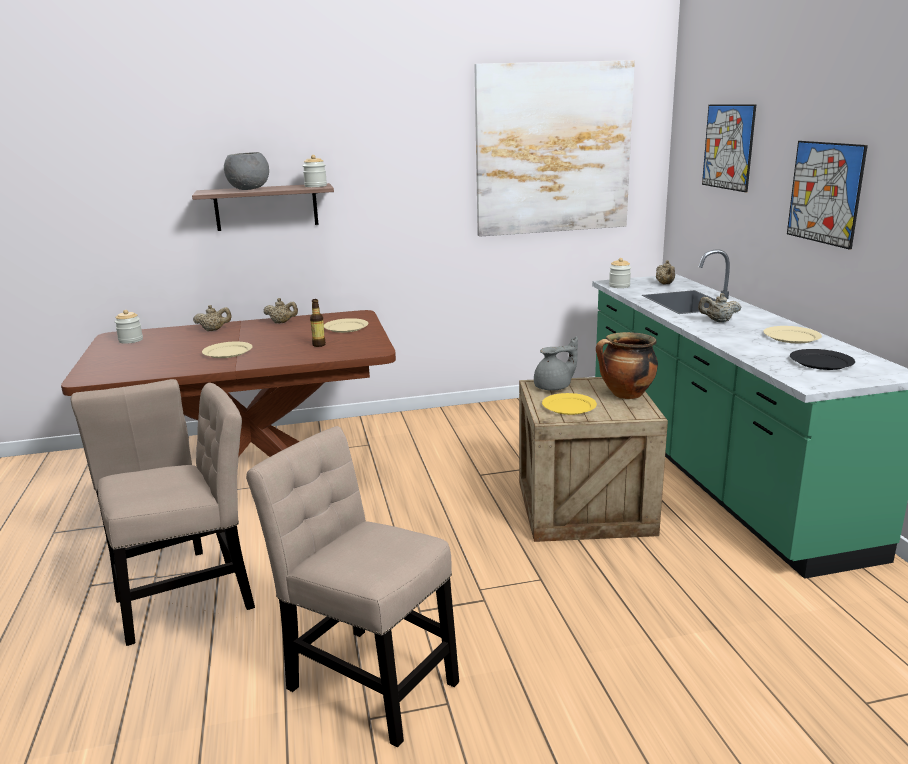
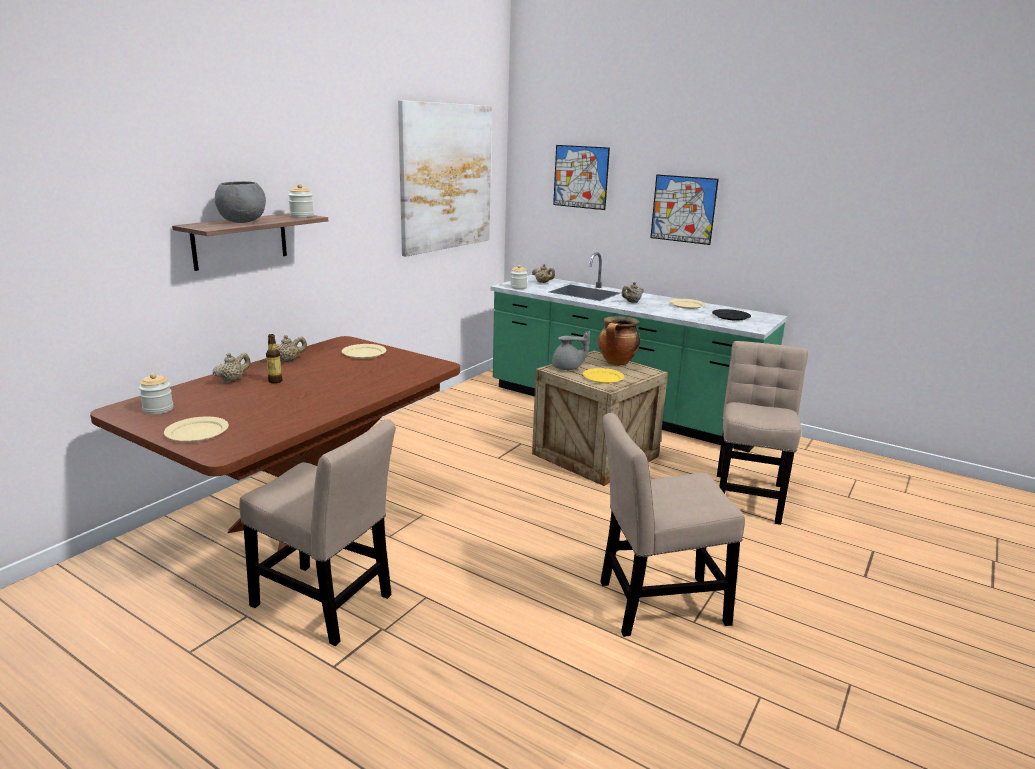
camera: 45 degrees left, 0 degrees up
beige chair [98,383,255,646] -> beige chair moved to [717,341,808,525]
beige plate [202,342,253,358] -> beige plate moved to [164,417,229,442]
bottle [310,299,326,347] -> bottle moved to [266,334,282,383]
grey teapot [534,336,578,391] -> grey teapot turned 60 degrees clockwise [552,330,590,370]

